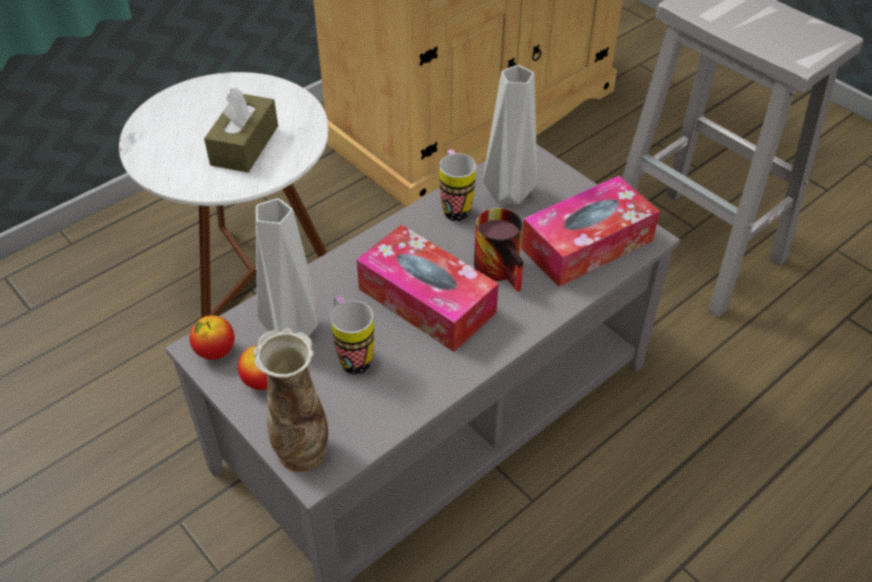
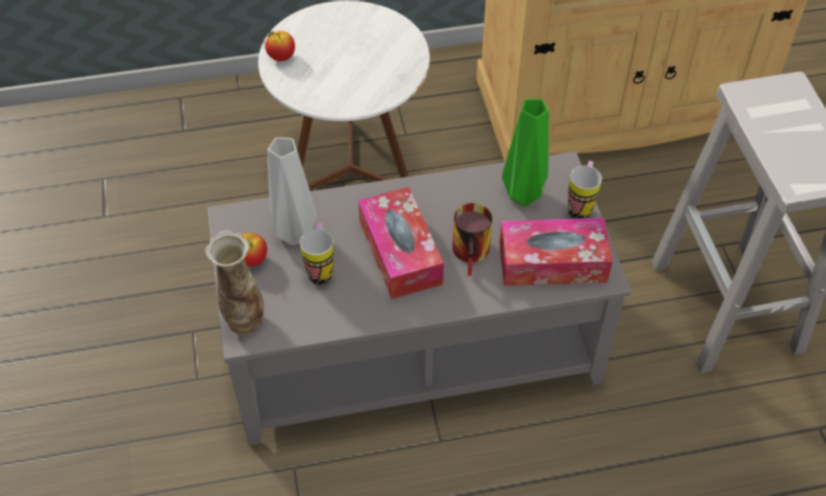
camera: 30 degrees right, 5 degrees up
apple [190,315,234,360] -> apple moved to [265,31,295,61]
brown tissue box [204,87,278,173] -> none
mug [439,150,476,221] -> mug moved to [568,161,602,219]
grey vase [483,65,537,205] -> green vase [502,99,549,206]

